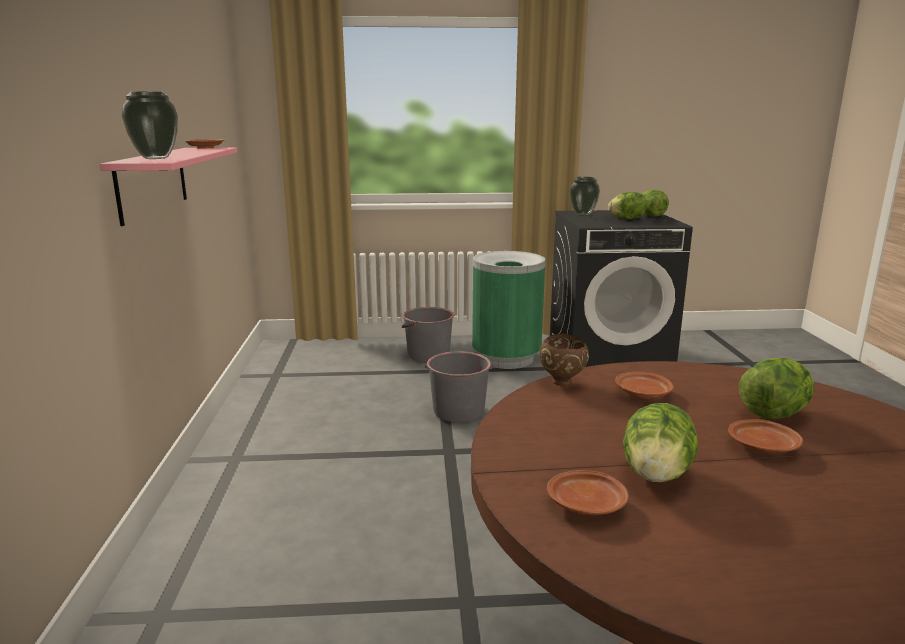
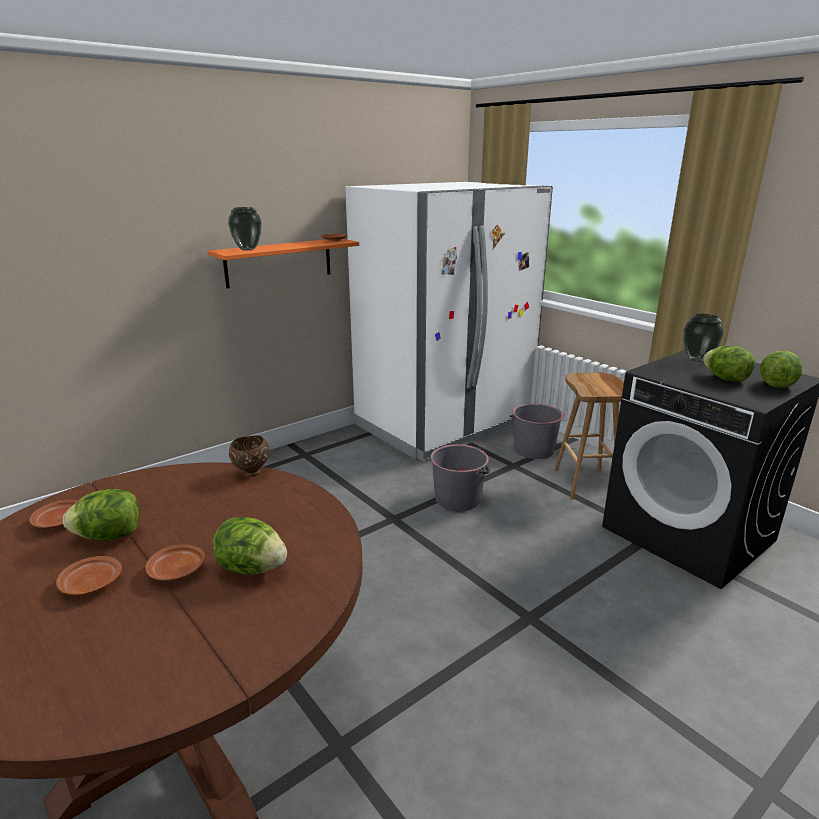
camera: 55 degrees right, 5 degrees up
pink shelf [100,147,237,226] -> orange shelf [208,239,359,288]
green trash can [472,251,545,369] -> brown stool [554,373,624,499]
brown plate [615,372,674,399] -> brown plate moved to [56,556,122,596]
none -> white fridge [345,182,553,461]

